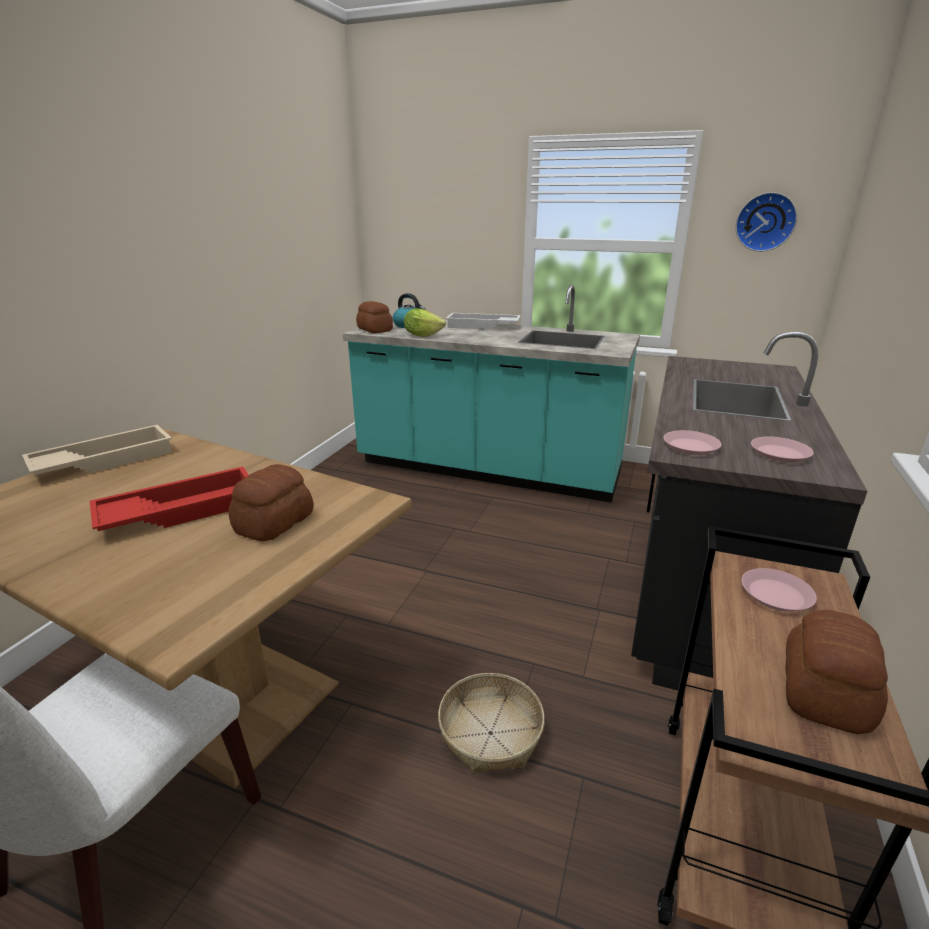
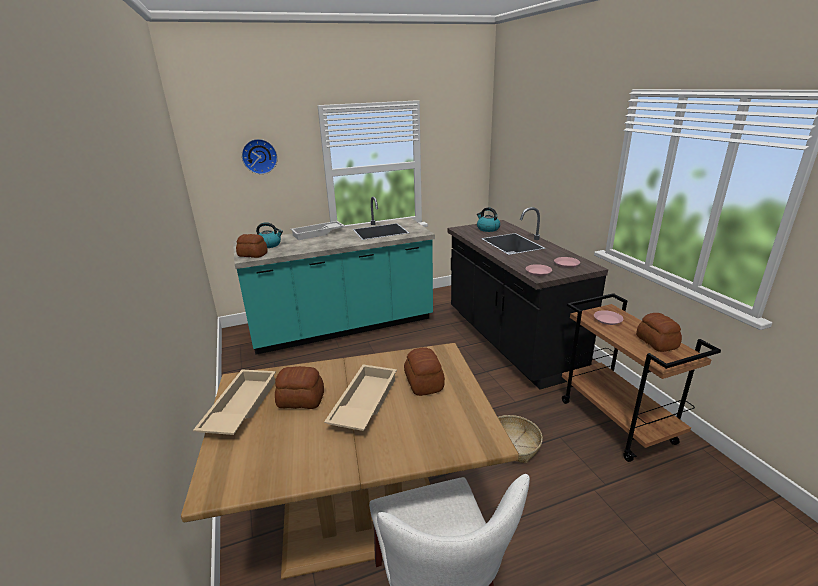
camera: 40 degrees left, 0 degrees up
red tray [90,467,249,531] -> beige tray [324,365,397,431]
lettuce [404,308,446,337] -> none
wall clock [735,192,797,252] -> wall clock moved to [242,139,278,174]
none -> bread [275,366,324,409]
none -> kettle [477,207,500,232]

